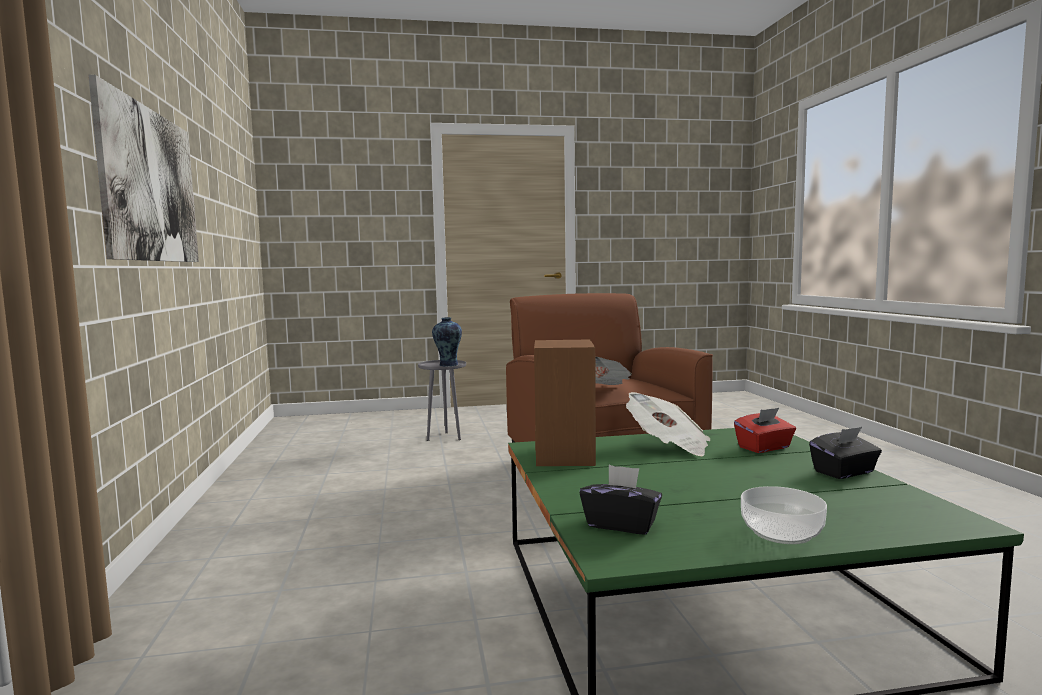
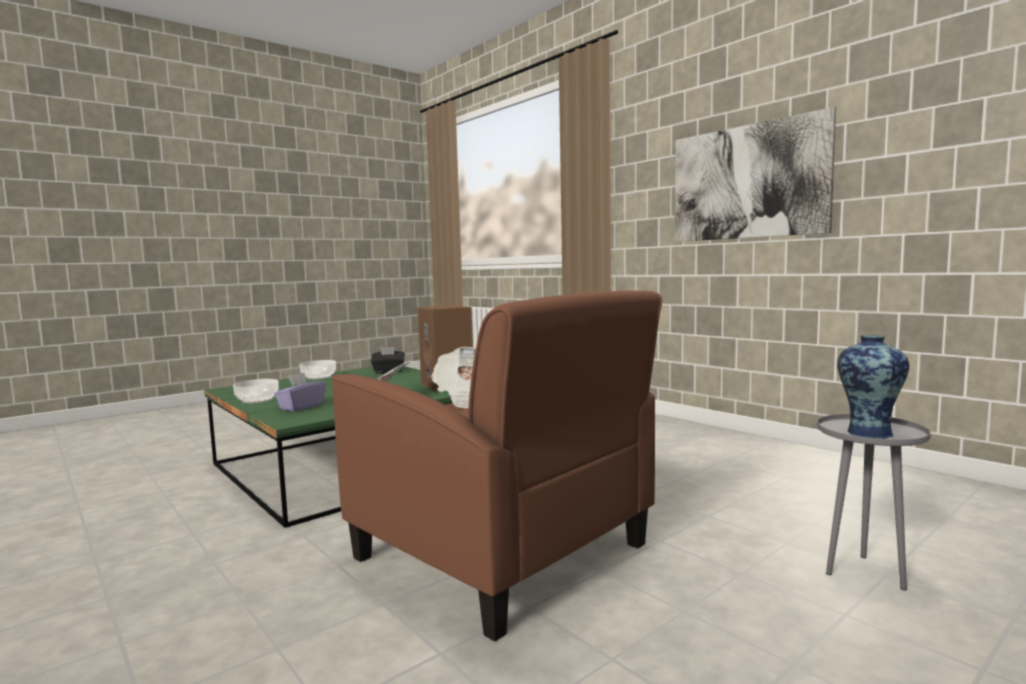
camera: 150 degrees right, 0 degrees up
red tissue box [734,408,796,453] -> purple tissue box [274,372,326,412]
black tissue box [809,427,882,479] -> bowl [233,379,279,404]

